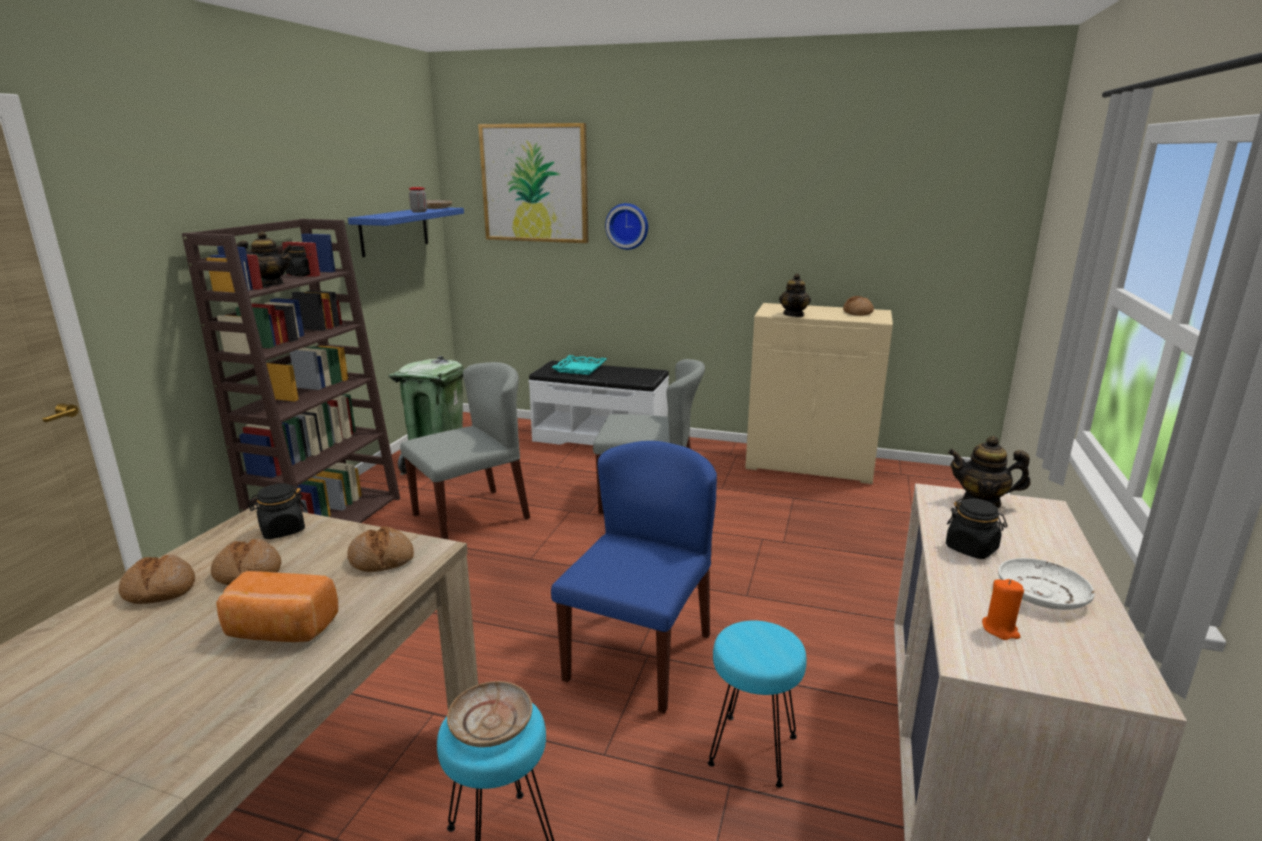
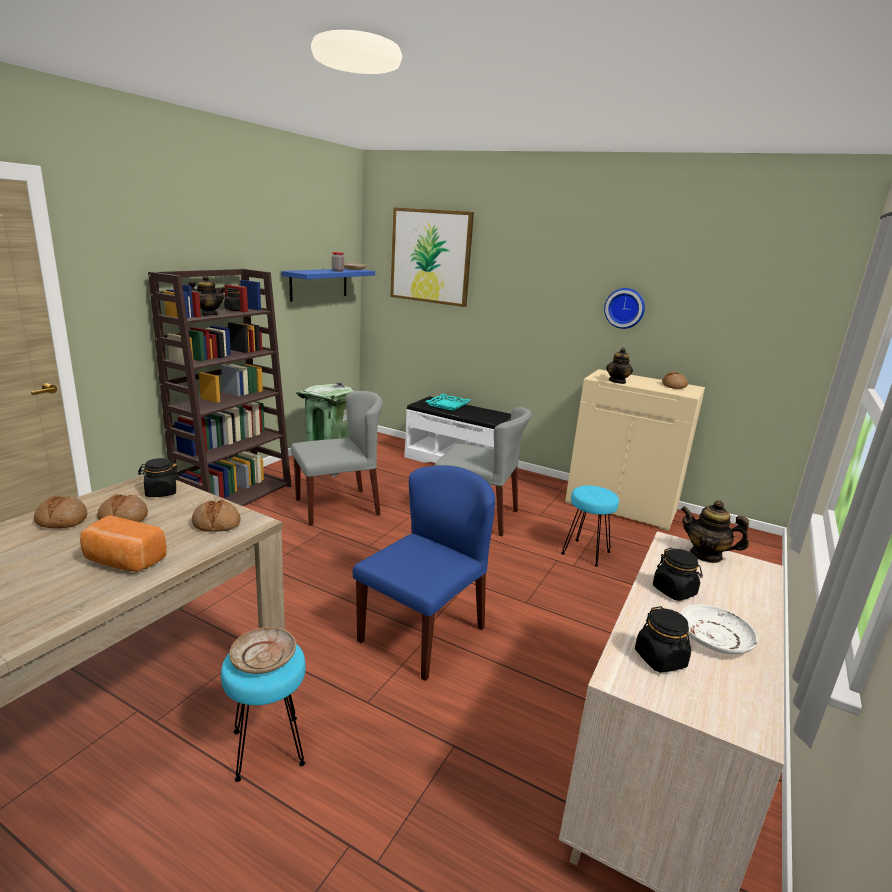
camera: 10 degrees right, 0 degrees up
wall clock [605,203,648,250] -> wall clock moved to [604,288,645,329]
turquoise stool [708,621,807,788] -> turquoise stool moved to [561,485,619,566]
orange candle [982,579,1024,640] -> black jar [635,606,691,673]

